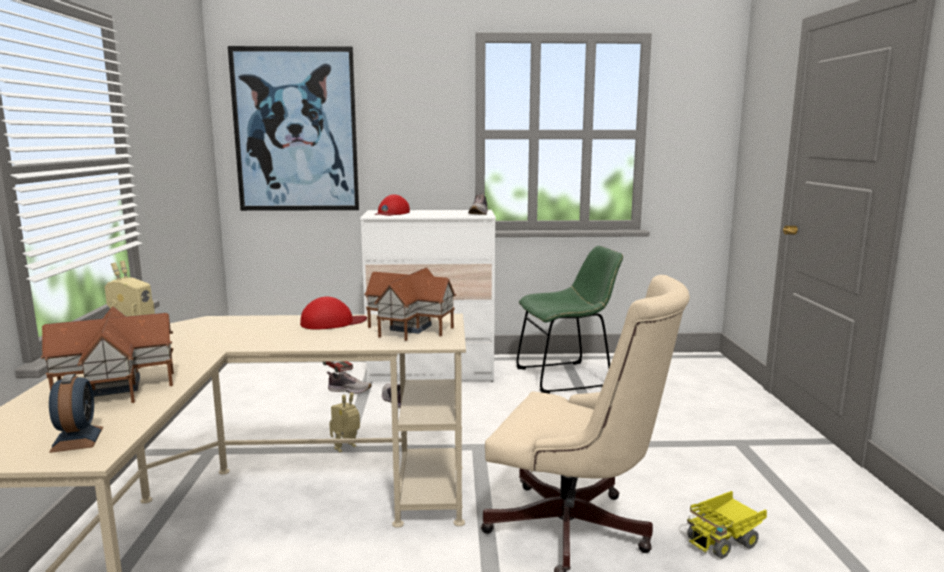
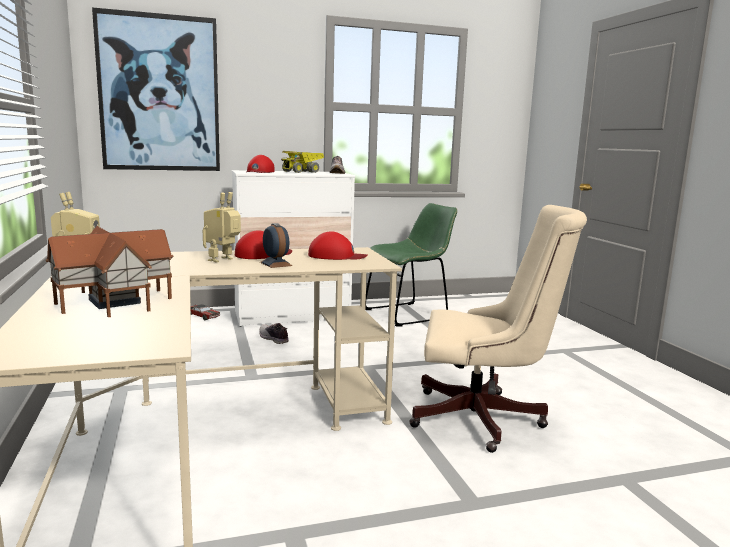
camera: 15 degrees left, 0 degrees up
alarm clock [49,374,103,453] -> alarm clock moved to [260,223,292,268]
shoe [327,371,371,394] -> none
toy robot [329,392,360,452] -> toy robot moved to [203,192,241,262]
toy house [364,267,456,341] -> red cap [308,231,368,260]
toy truck [687,491,767,559] -> toy truck moved to [281,151,324,173]

